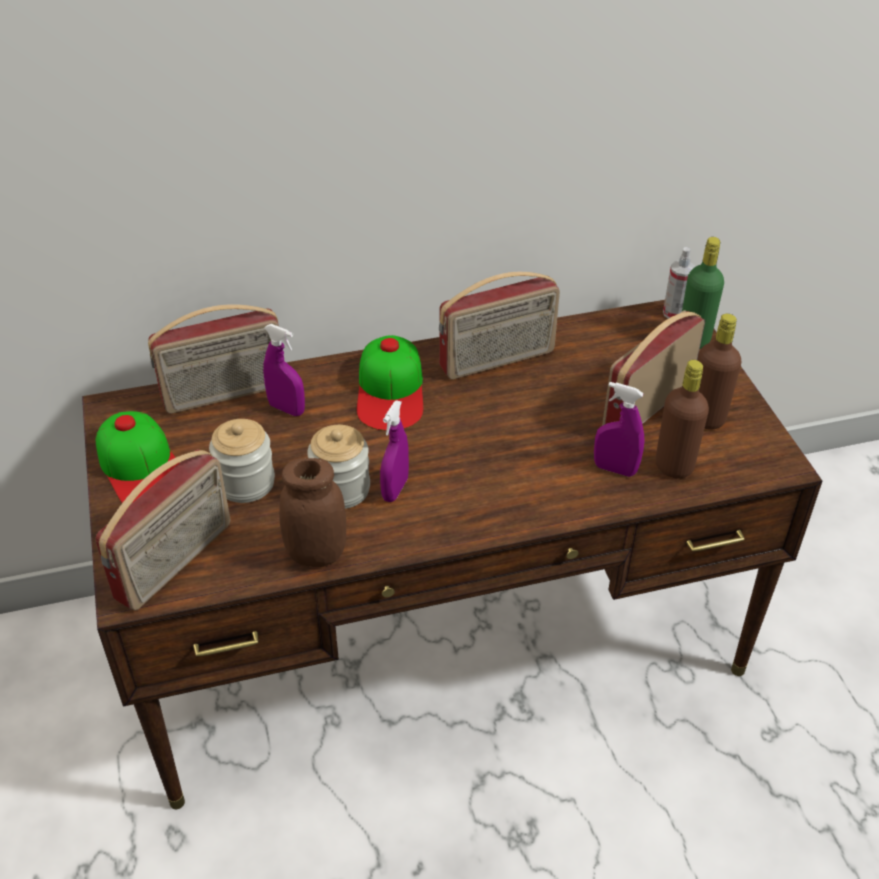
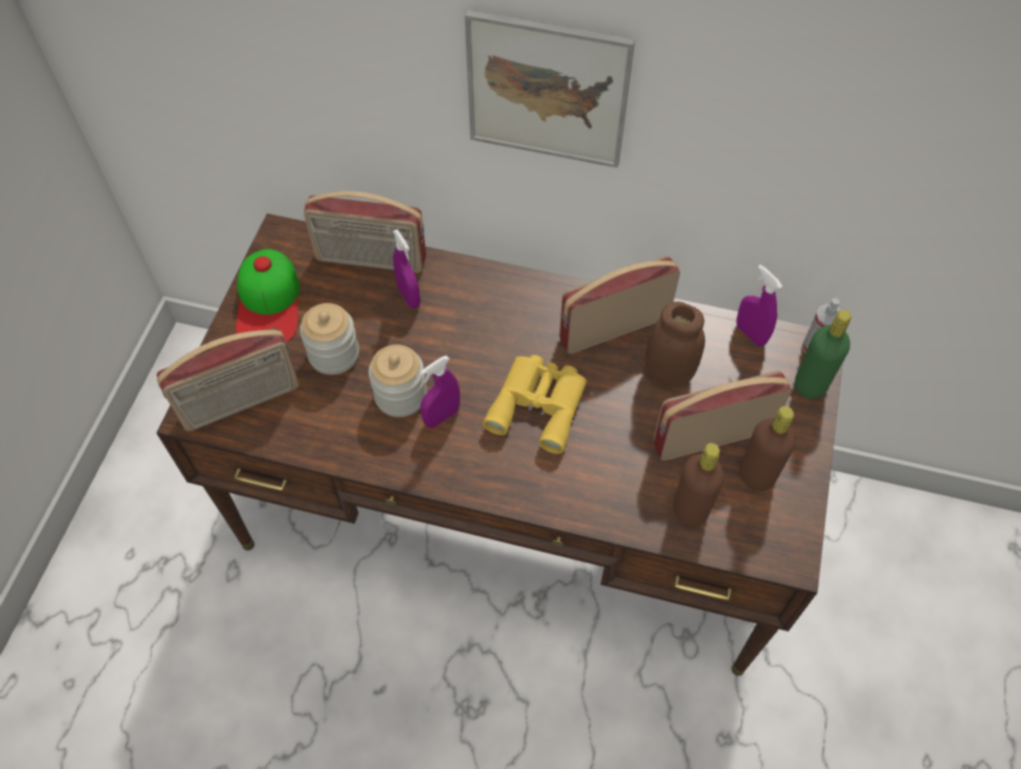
camera: 30 degrees right, 15 degrees up
brown jar [279,458,346,567] -> brown jar moved to [645,302,705,387]
cap [357,335,423,431] -> none
radio [439,272,560,379] -> radio turned 150 degrees clockwise [559,256,680,354]
purple spray bottle [594,382,644,477] -> purple spray bottle moved to [736,265,783,346]
none -> picture [465,10,635,168]
none -> yellow binoculars [483,355,587,454]

